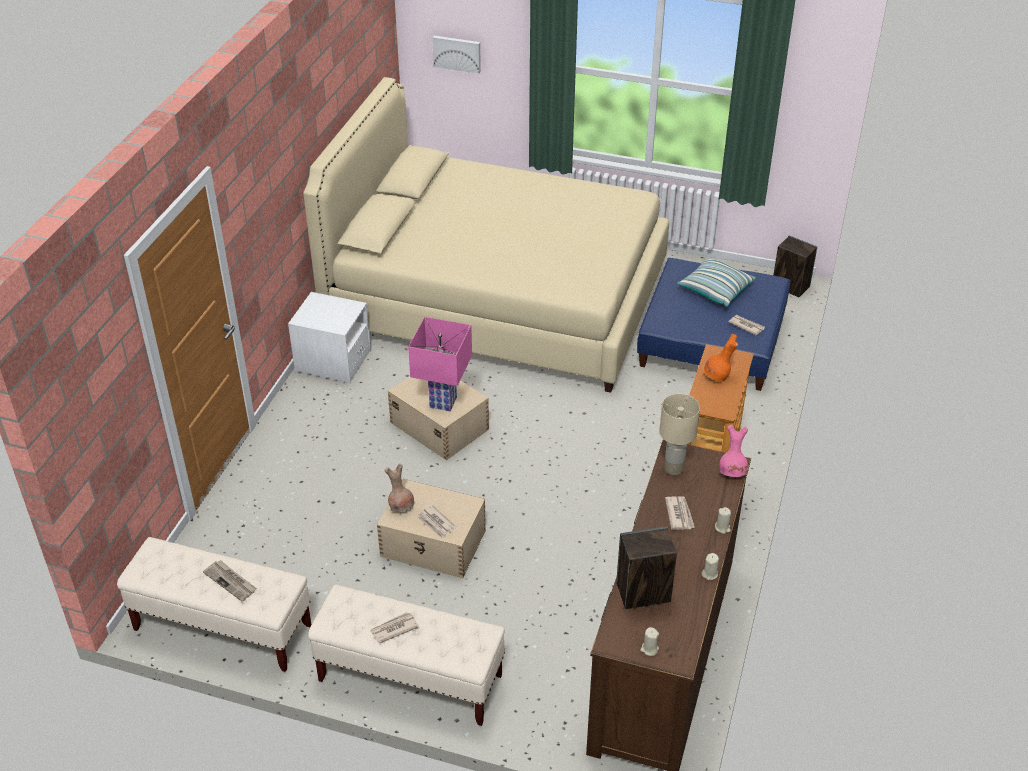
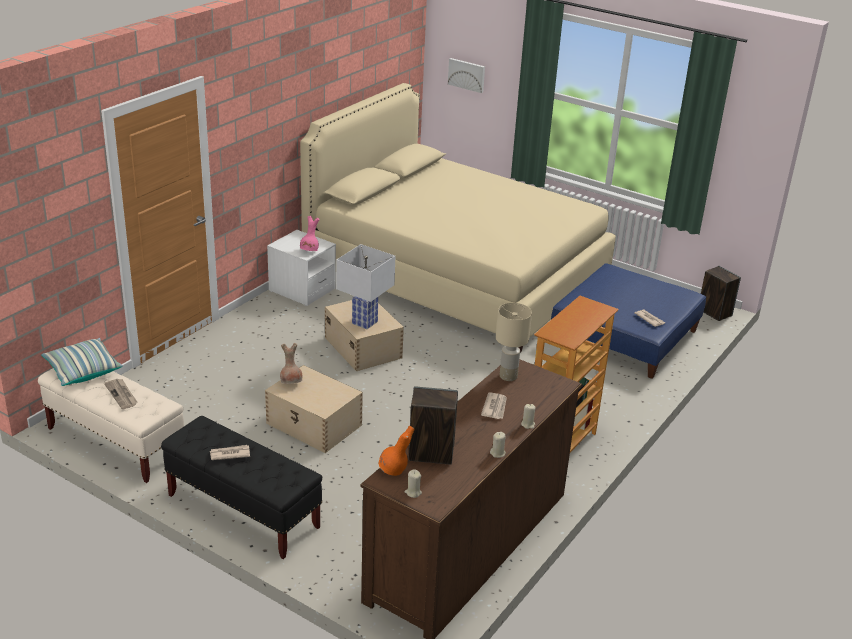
camera: 15 degrees right, 10 degrees down
beige bench [308,585,505,726] -> black bench [161,416,322,559]
pink table lamp [408,317,472,411] -> white table lamp [336,244,395,329]
newspaper [417,505,456,539] -> none
pillow [677,257,756,307] -> pillow moved to [41,338,123,386]
orange vase [704,334,738,381] -> orange vase moved to [379,426,415,476]
pink vase [719,425,748,477] -> pink vase moved to [300,216,320,251]

